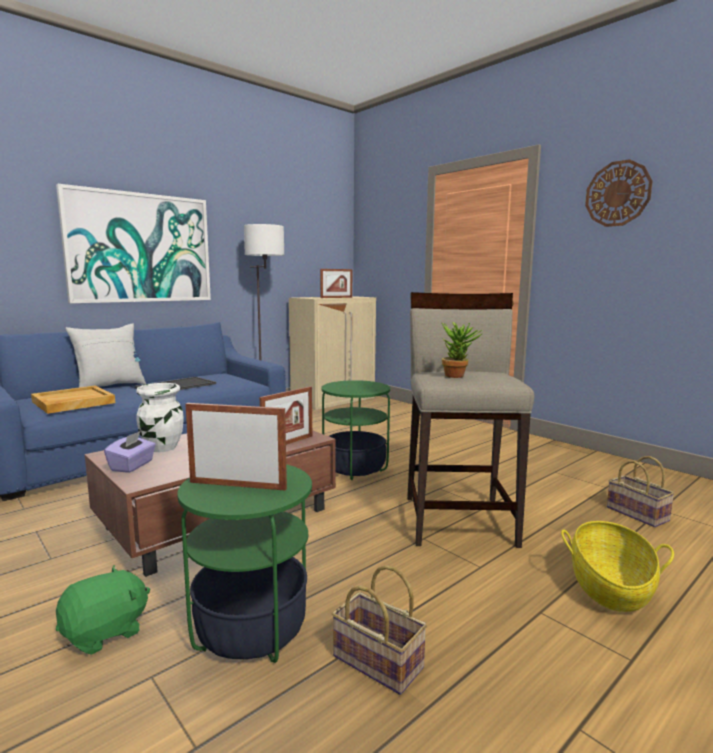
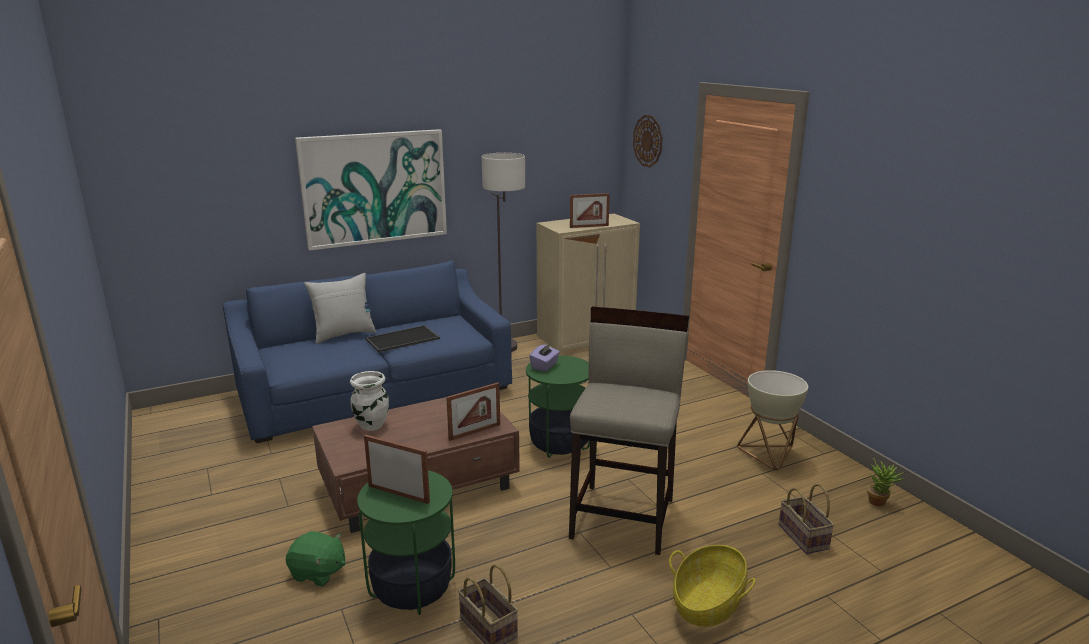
camera: 15 degrees right, 10 degrees up
beige tray [31,386,115,414] -> none
green plush toy [56,566,150,655] -> green plush toy turned 45 degrees clockwise [286,531,345,587]
purple tissue box [104,431,156,473] -> purple tissue box moved to [529,343,560,372]
potted plant [442,322,482,378] -> potted plant moved to [867,458,905,506]
wall clock [585,159,653,227] -> wall clock moved to [633,115,662,167]
none -> planter [737,370,808,470]

